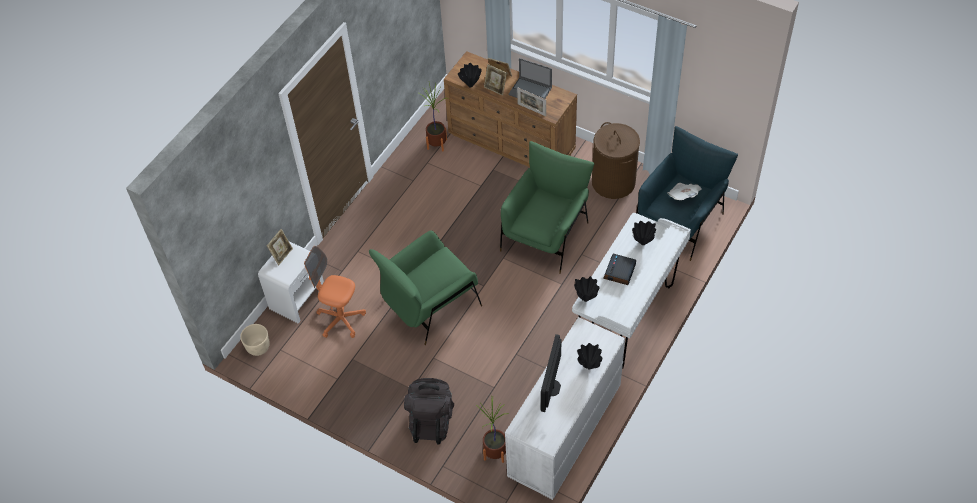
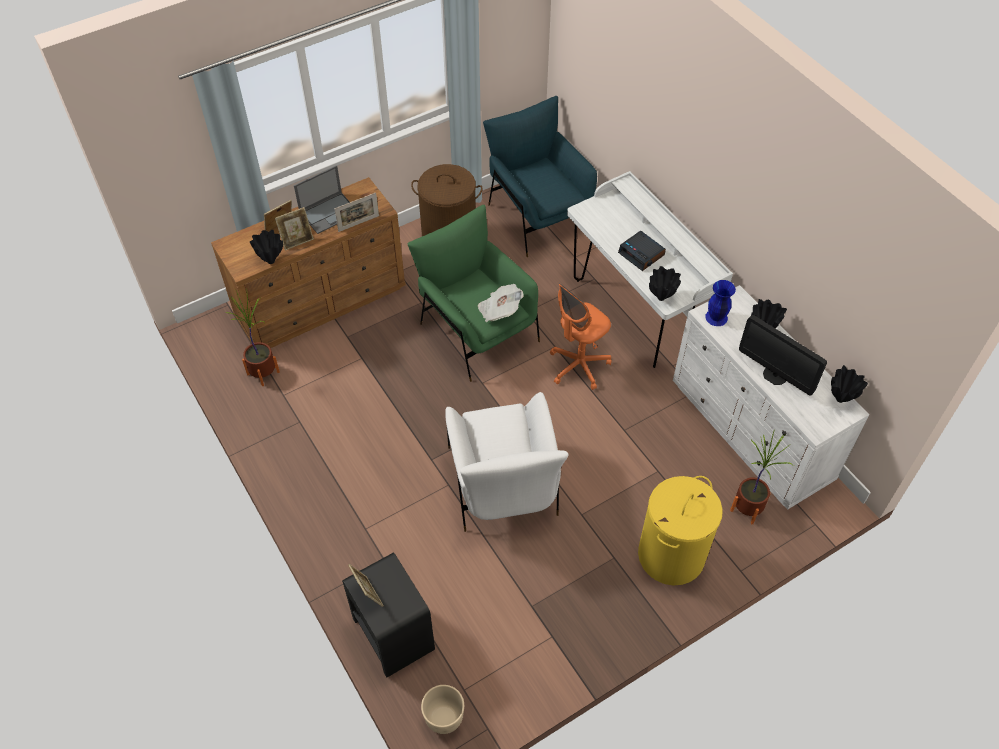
camera: 65 degrees left, 0 degrees up
white nightstand [258,241,324,323] -> black nightstand [342,552,435,677]
orange office chair [304,246,366,338] -> orange office chair moved to [550,283,612,390]
green armchair [369,230,482,345] -> white armchair [445,392,569,532]
black backpack [404,378,454,445] -> yellow laundry basket [638,476,723,586]
black vase [632,221,656,245] -> black vase moved to [831,365,868,403]
newspaper [667,183,702,200] -> newspaper moved to [478,284,523,322]
none -> blue vase [705,280,736,326]

